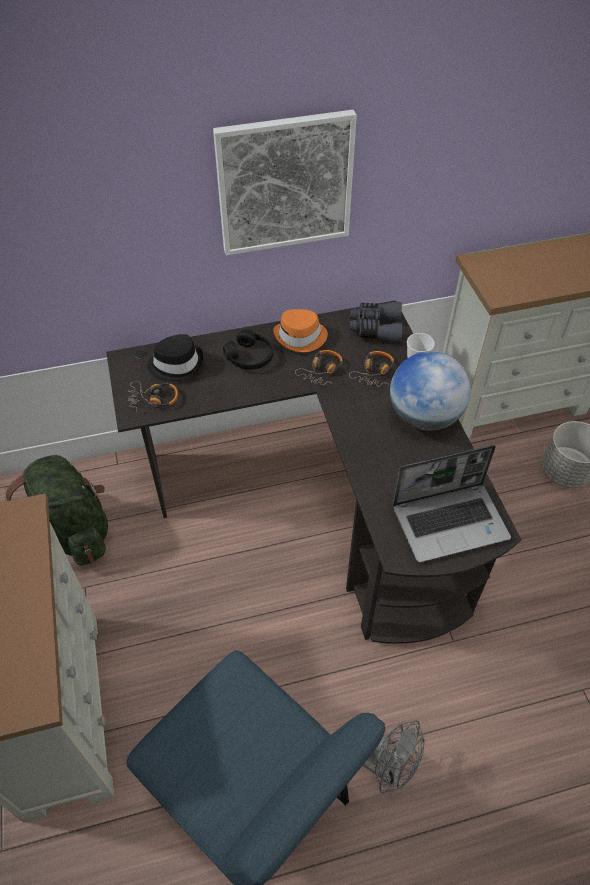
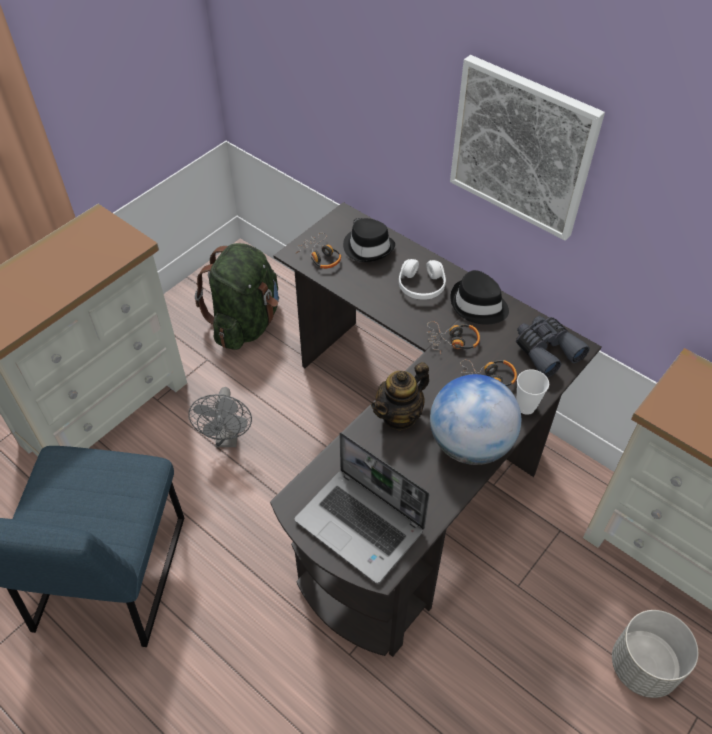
camera: 55 degrees right, 0 degrees up
black headphones [223,330,273,370] -> white headphones [399,259,446,300]
orange hat [273,309,328,352] -> black hat [450,270,509,325]
grey fan [363,720,425,793] -> grey fan moved to [188,387,252,447]
none -> teapot [371,362,429,431]

